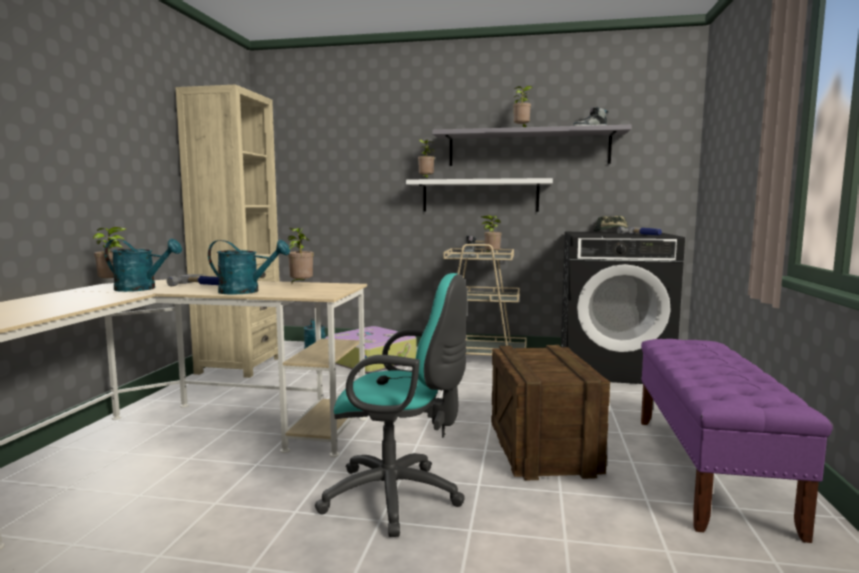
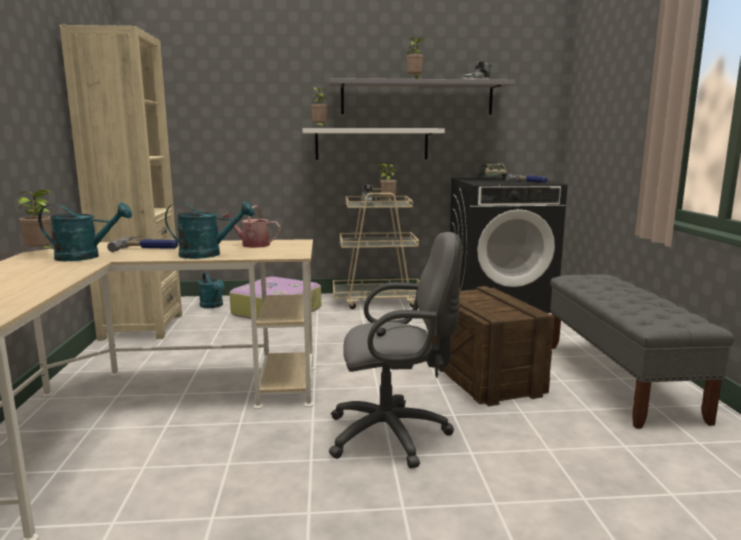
camera: 15 degrees left, 5 degrees up
potted plant [288,227,314,283] -> watering can [222,205,280,248]
turquoise office chair [315,273,467,537] -> grey office chair [329,232,462,468]
purple bench [641,339,833,543] -> grey bench [550,274,735,429]

